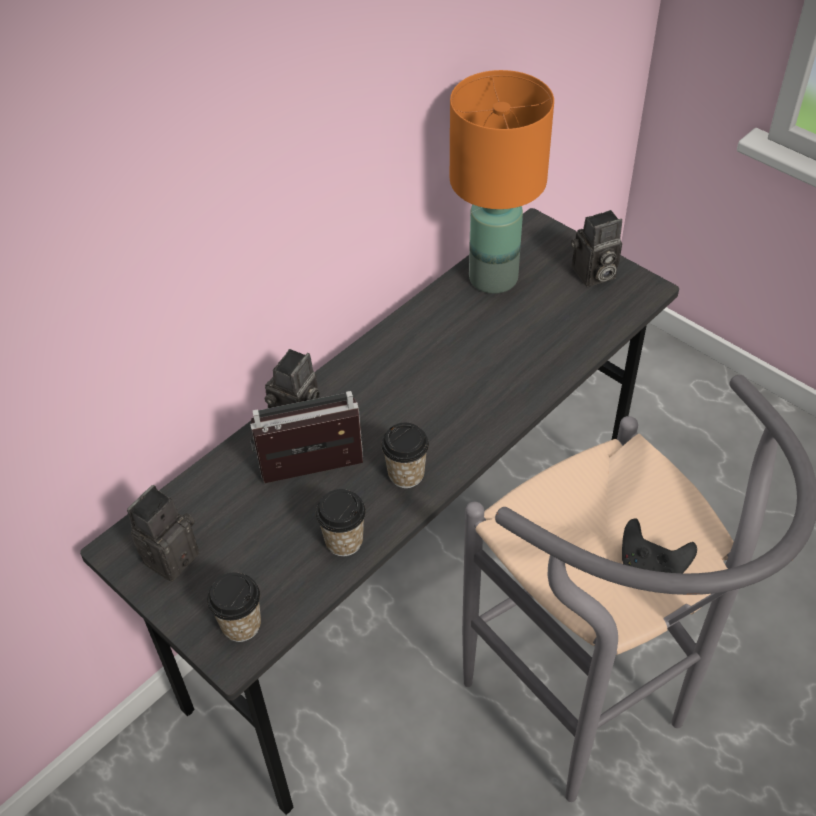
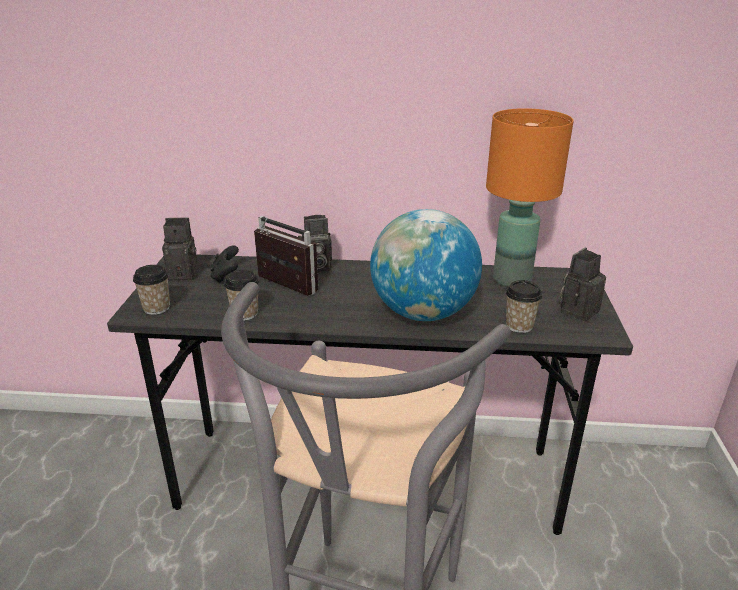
camera: 50 degrees right, 20 degrees down
cup [381,423,429,488] -> cup moved to [506,280,542,333]
camera [571,210,622,287] -> camera turned 105 degrees clockwise [560,248,606,321]
black game controller [622,518,697,573] -> black game controller moved to [211,245,239,283]
none -> globe [370,209,482,321]

